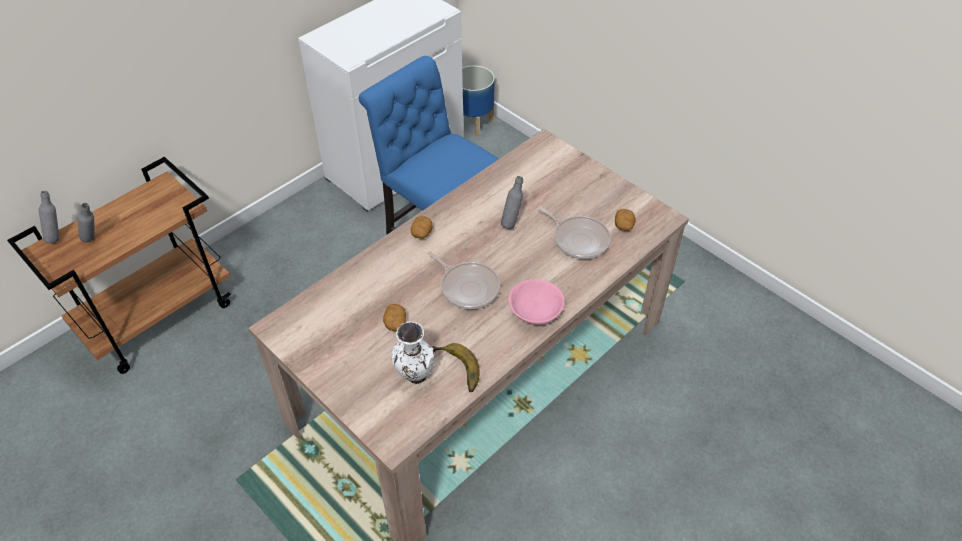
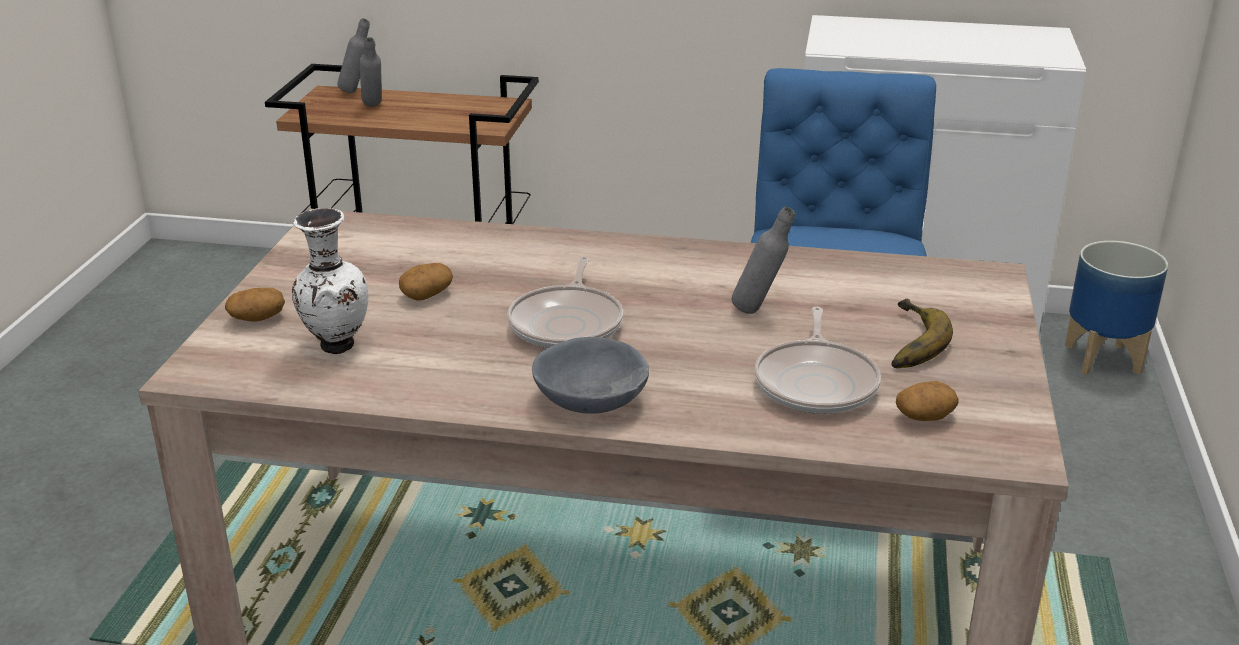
camera: 55 degrees right, 20 degrees down
potato [411,216,433,238] -> potato moved to [225,288,285,321]
banana [432,343,480,392] -> banana moved to [891,299,953,368]
pink bowl [509,279,565,325] -> grey bowl [532,337,649,414]

